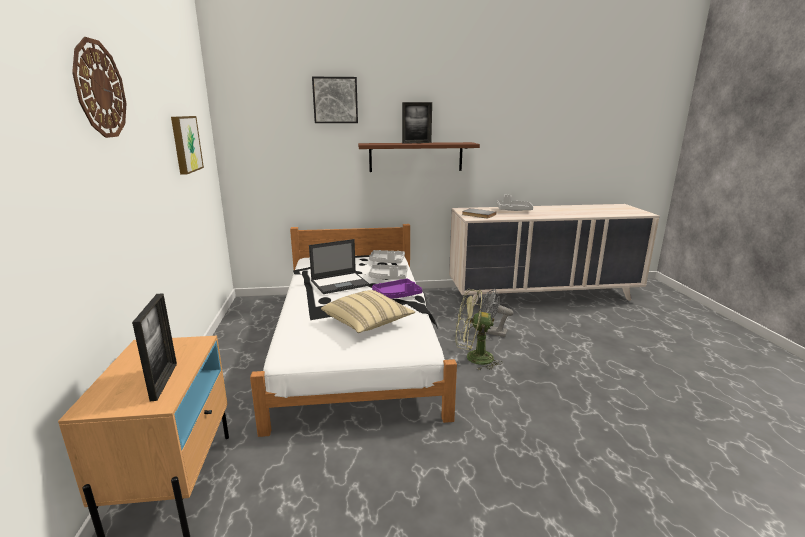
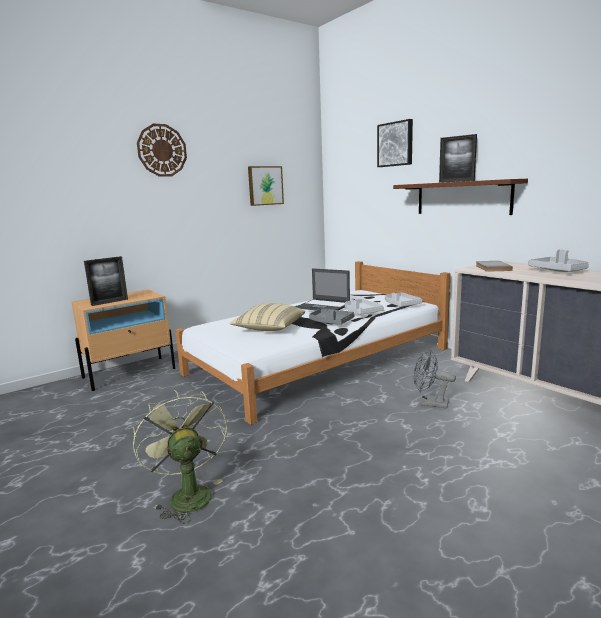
camera: 60 degrees right, 5 degrees down
purple tray [372,279,422,299] -> grey tray [309,308,354,325]
green fan [455,289,503,371] -> green fan moved to [133,390,227,524]
grey fan [481,289,514,337] -> grey fan turned 60 degrees counterclockwise [414,350,456,408]

